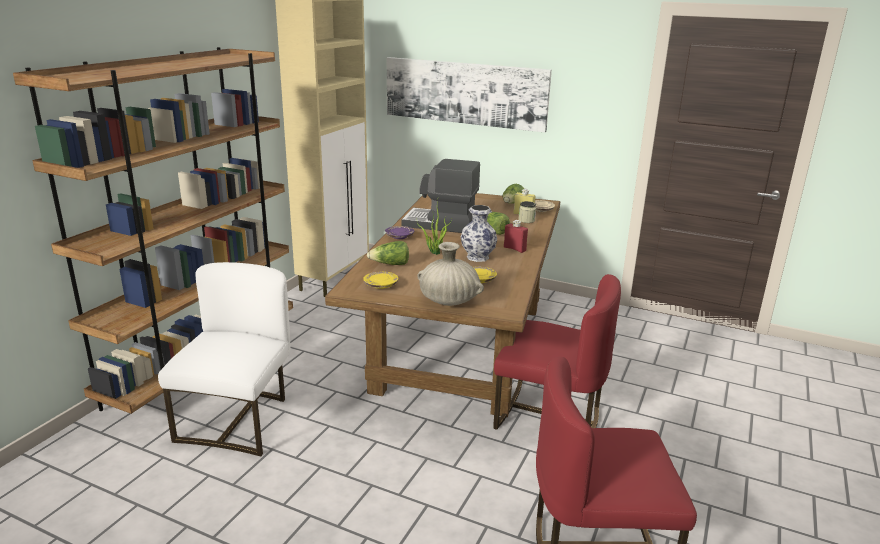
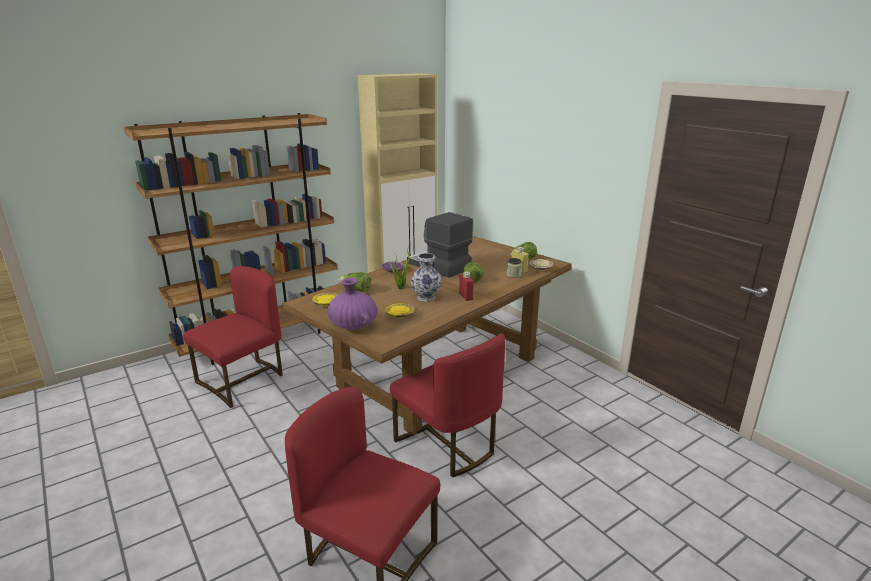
camera: 30 degrees right, 0 degrees up
white chair [158,262,291,456] -> red chair [183,266,283,408]
picture [387,57,552,133] -> none
beige vase [417,242,484,306] -> purple vase [328,278,377,330]

